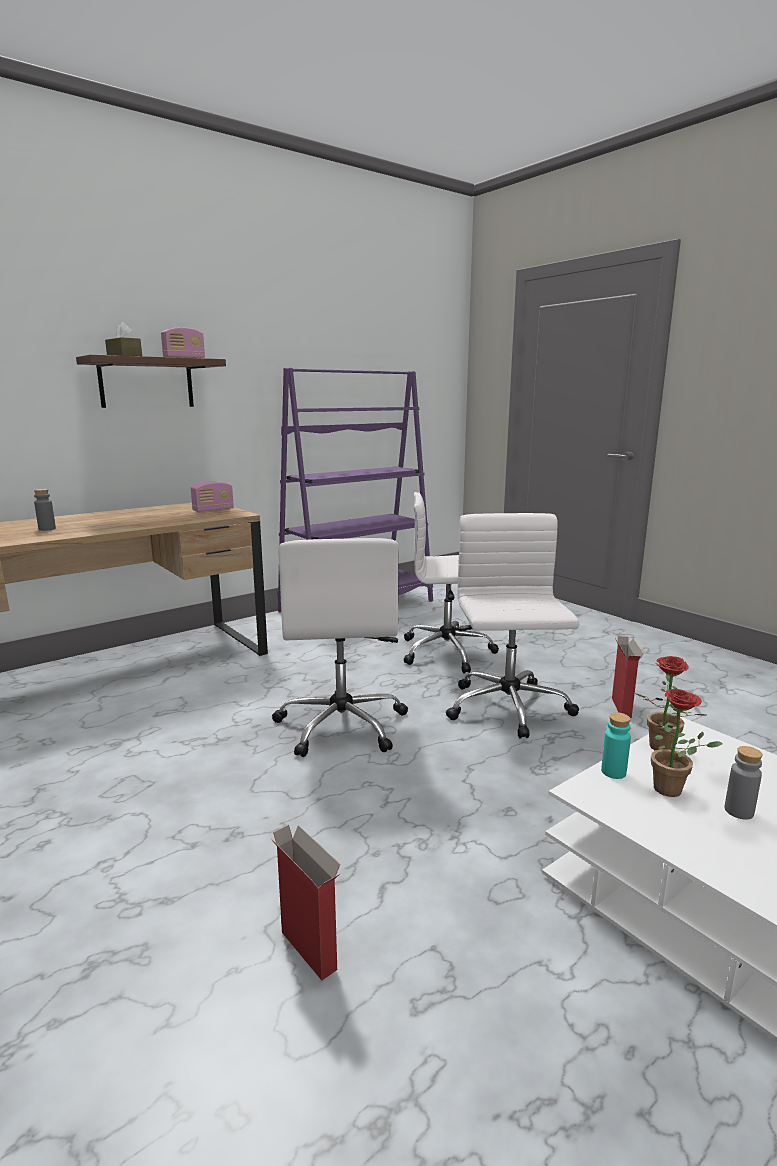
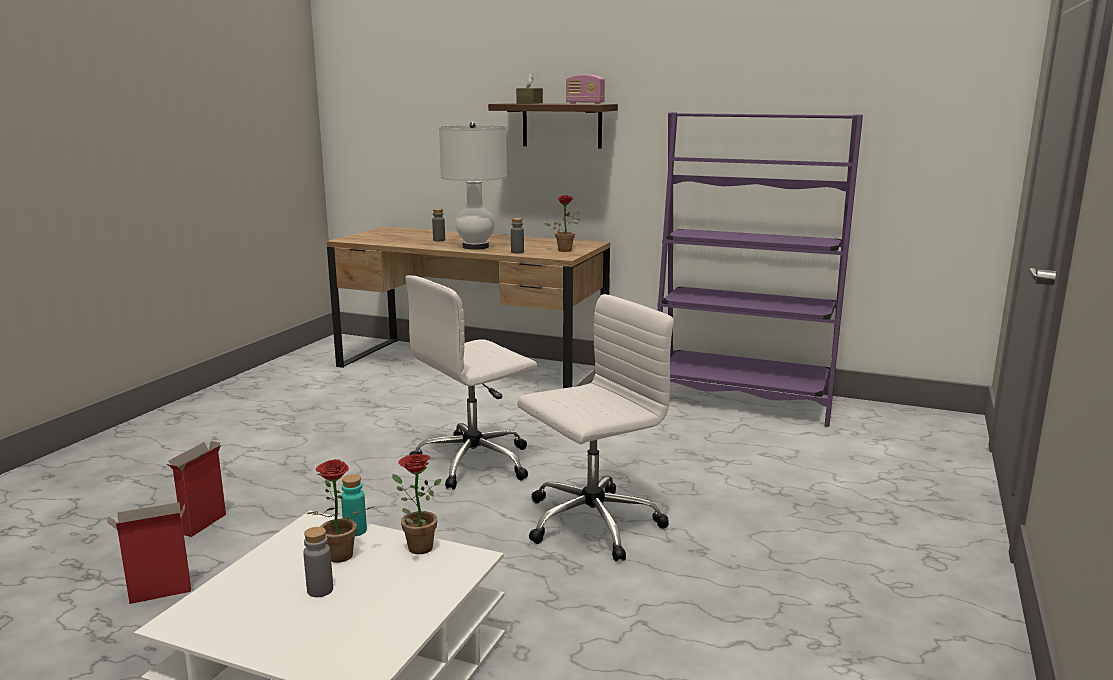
camera: 60 degrees right, 0 degrees up
radio [191,481,234,513] -> potted plant [544,195,580,252]
white office chair [404,492,499,673] -> none
cardboard box [612,636,644,718] -> cardboard box moved to [107,502,191,604]
none -> white table lamp [439,122,507,250]
none -> grey bottle [511,218,524,253]

